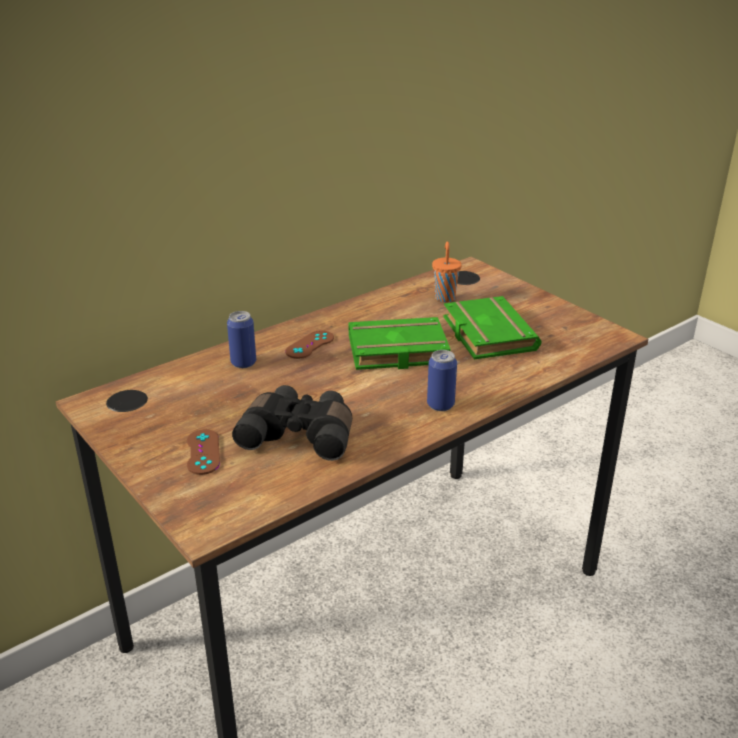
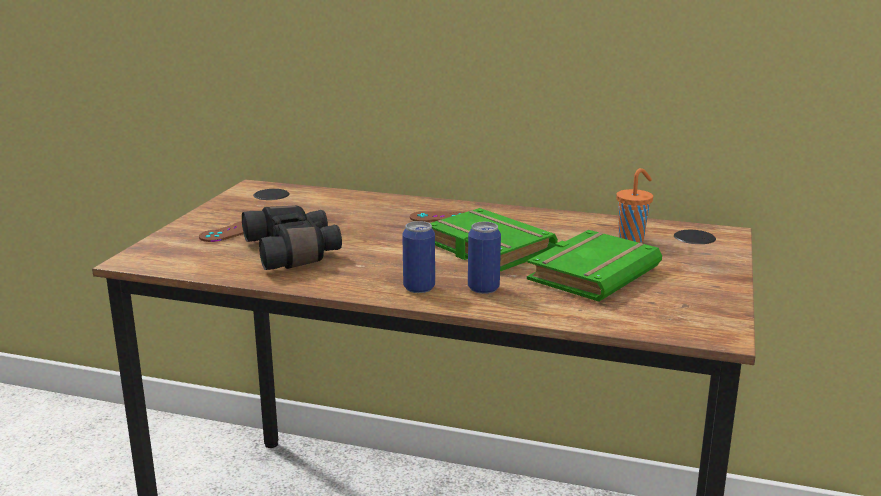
camera: 55 degrees right, 10 degrees down
can [227,311,256,368] -> can moved to [468,222,501,294]

